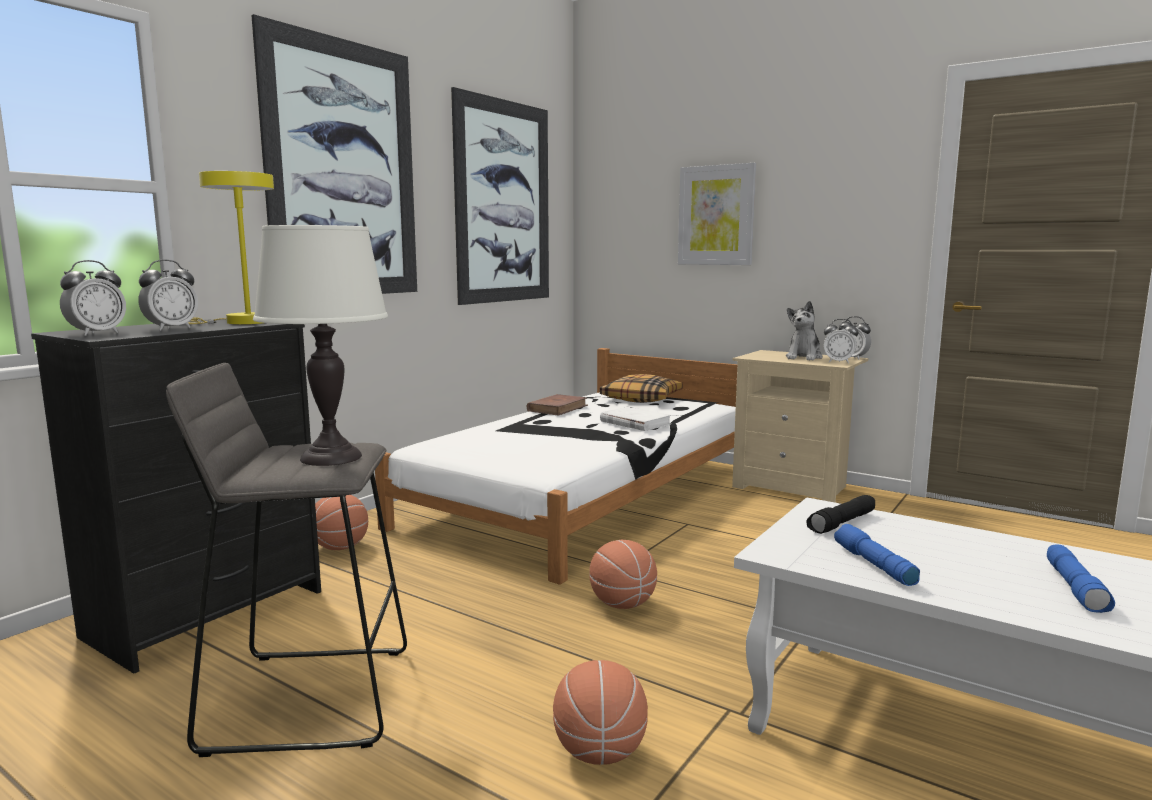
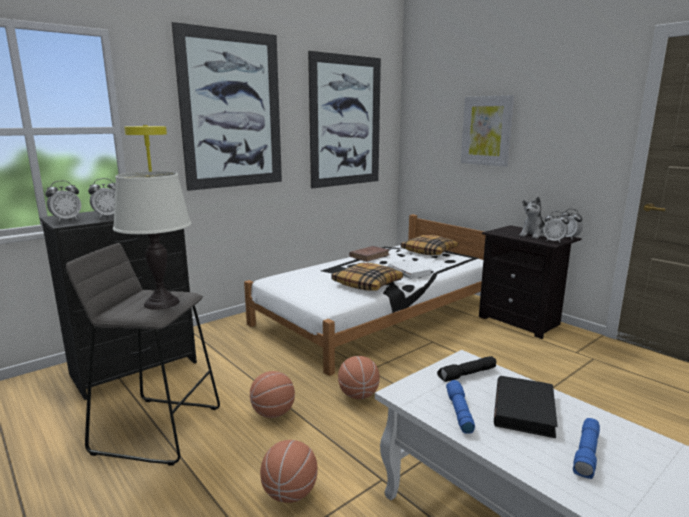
camera: 15 degrees right, 5 degrees up
basketball [315,495,368,550] -> basketball moved to [250,371,295,418]
beige nightstand [732,350,868,503] -> black nightstand [479,225,582,339]
none -> pillow [331,263,403,291]
none -> black book [494,376,558,438]

